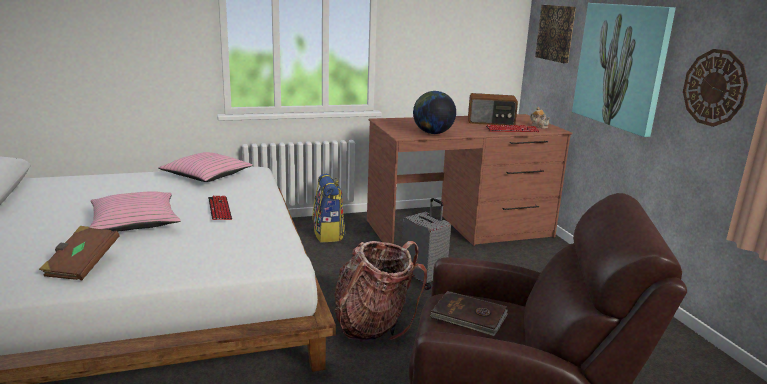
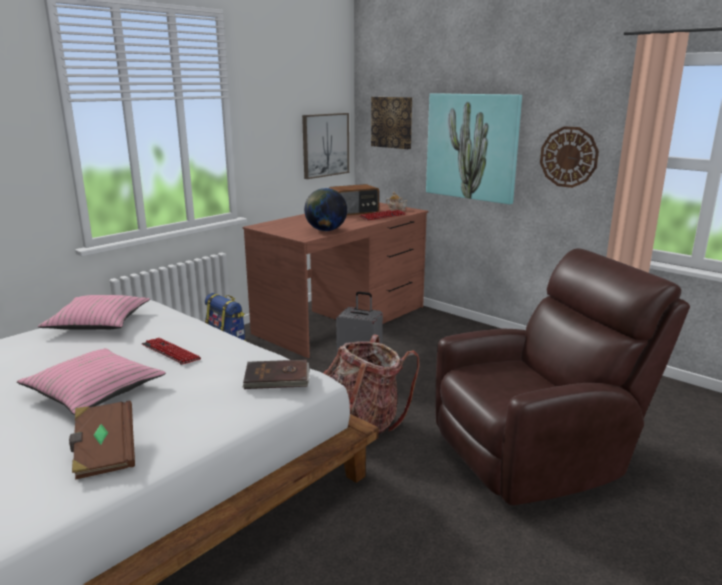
camera: 30 degrees left, 0 degrees up
brown book [430,291,508,336] -> brown book moved to [243,360,310,389]
none -> picture [302,113,349,179]

